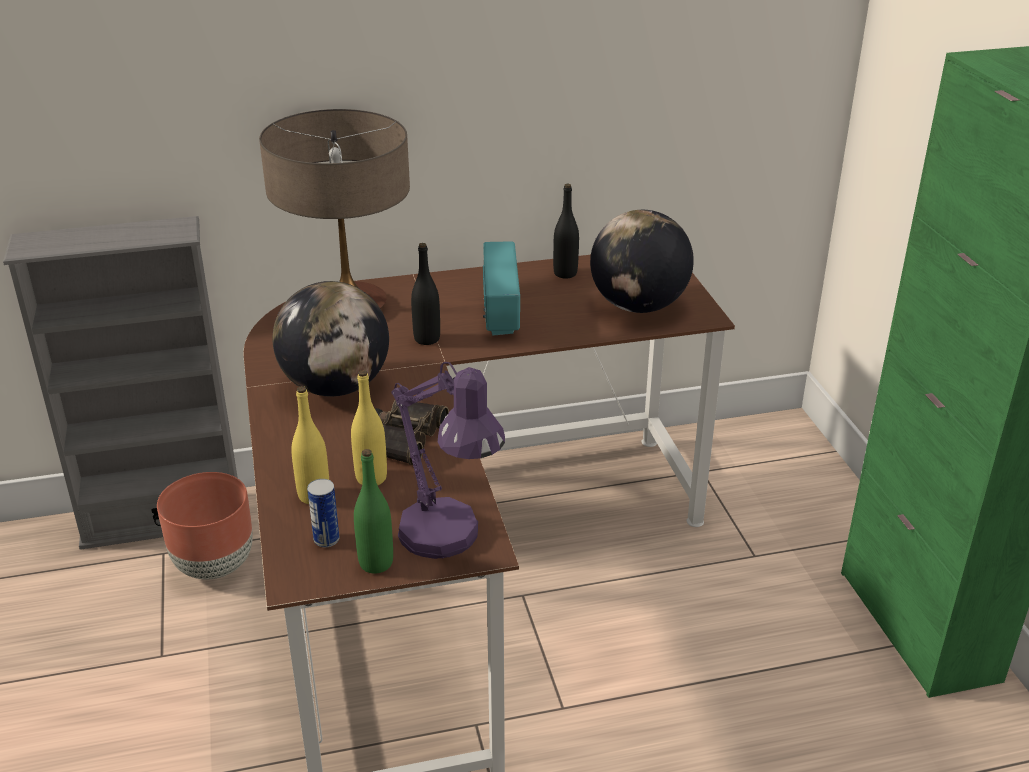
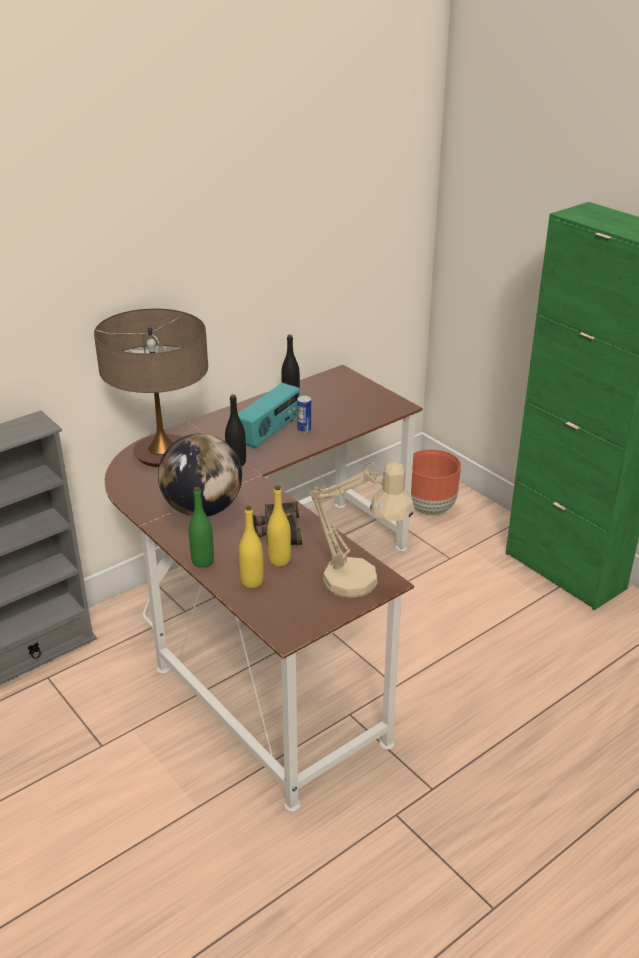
camera: 25 degrees left, 0 degrees up
brown planter [157,472,253,580] -> brown planter moved to [411,449,461,515]
can [307,479,339,547] -> can moved to [297,396,311,434]
green bottle [354,449,393,574] -> green bottle moved to [189,487,214,568]
purple table lamp [391,362,505,559] -> beige table lamp [309,462,415,598]
radio [483,241,520,336] -> radio turned 120 degrees counterclockwise [238,383,300,449]
globe [590,210,694,313] -> none

